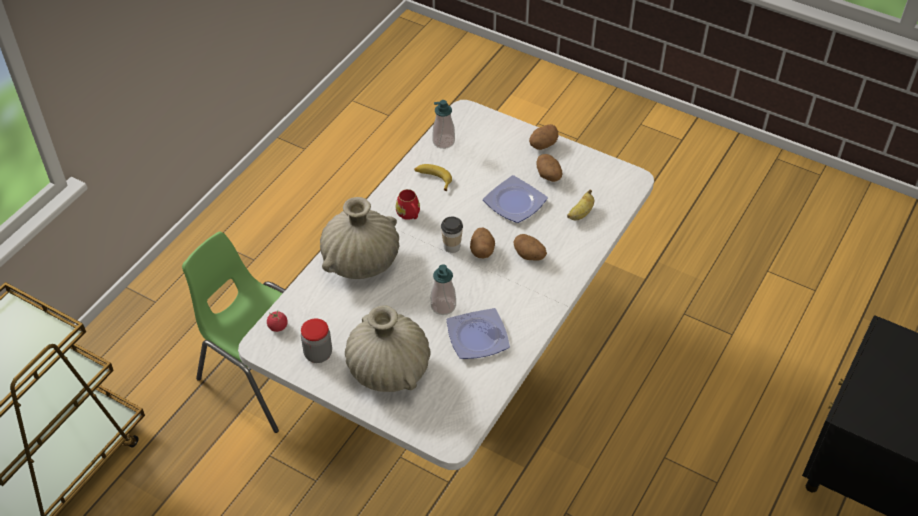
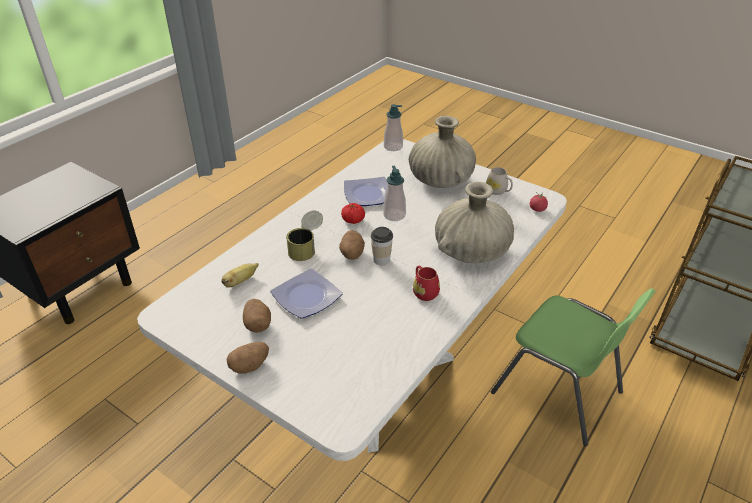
camera: 175 degrees left, 10 degrees down
jar [301,318,332,363] -> white mug [486,167,513,195]
banana [414,164,452,191] -> none
soap dispenser [432,100,455,149] -> soap dispenser moved to [384,104,403,151]
potato [513,234,547,261] -> can [286,210,323,261]
none -> tomato [341,203,365,224]

